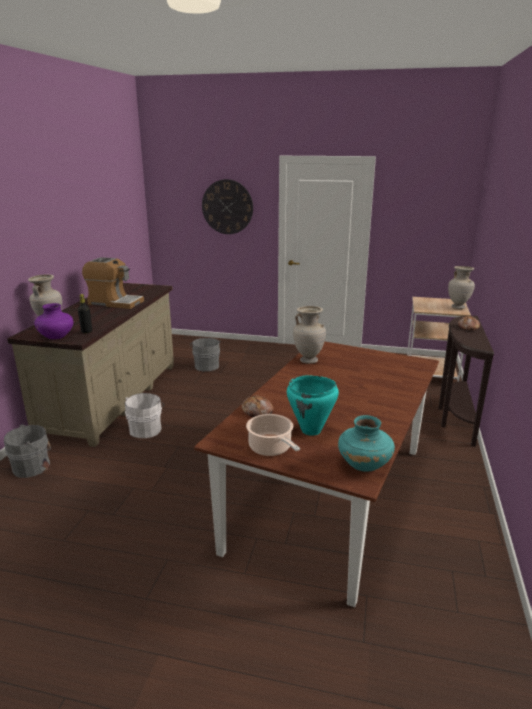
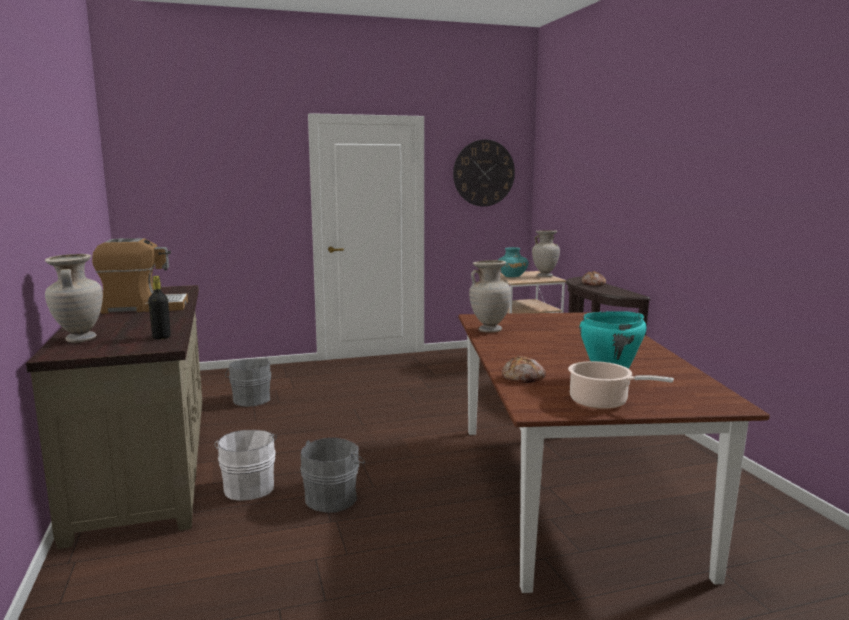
camera: 30 degrees left, 10 degrees down
grey bucket [4,424,51,478] -> grey bucket moved to [300,438,365,512]
purple vase [34,303,73,339] -> none
wall clock [202,179,253,234] -> wall clock moved to [453,140,515,207]
turquoise vase [338,415,395,472] -> turquoise vase moved to [498,247,529,277]

